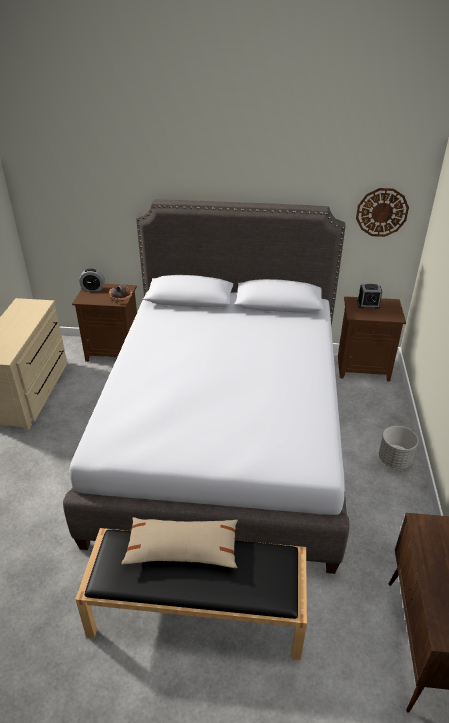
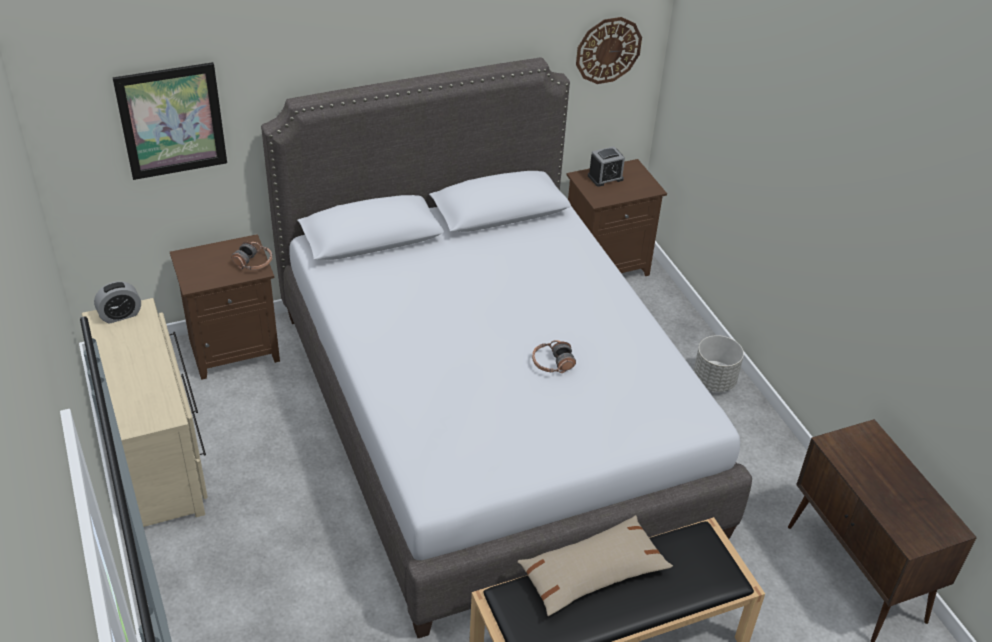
camera: 30 degrees left, 5 degrees up
alarm clock [79,268,105,291] -> alarm clock moved to [94,281,141,324]
none -> picture [113,62,227,180]
none -> headphones [532,340,576,373]

